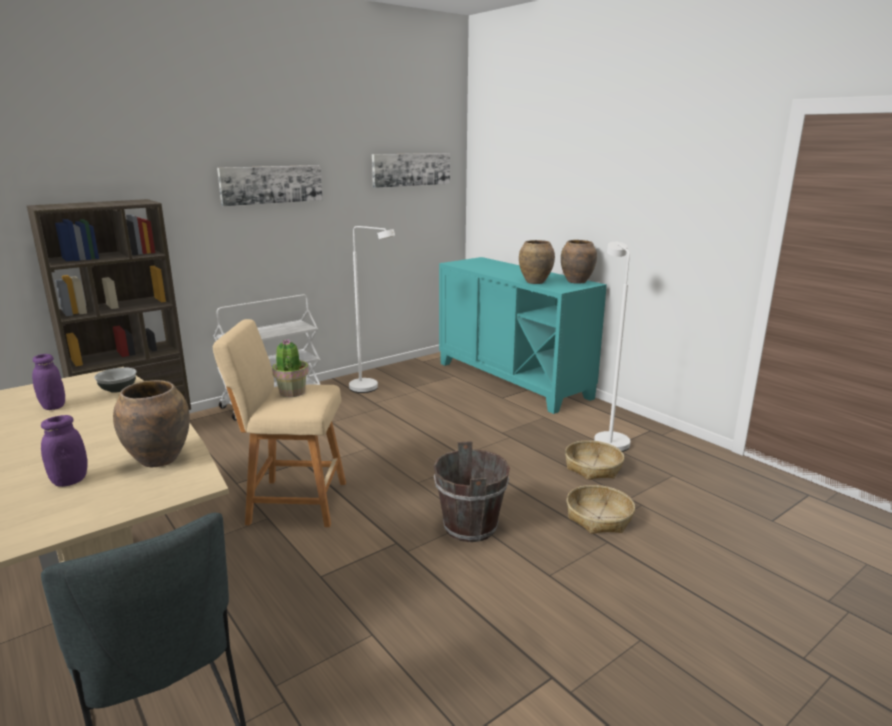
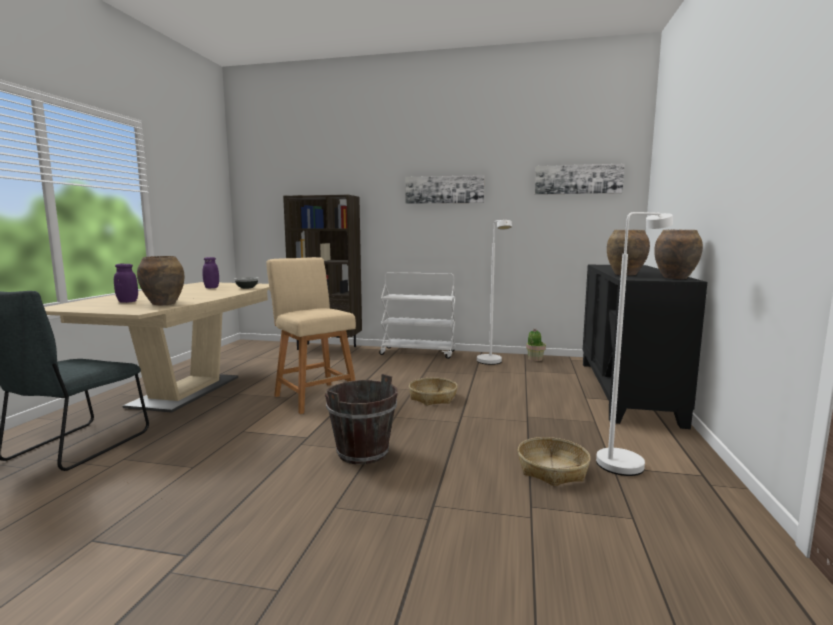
camera: 50 degrees right, 10 degrees down
potted plant [272,339,309,397] -> potted plant moved to [526,329,546,361]
turquoise cabinet [439,257,607,414] -> black cabinet [583,265,707,429]
basket [567,485,635,534] -> basket moved to [409,378,458,405]

